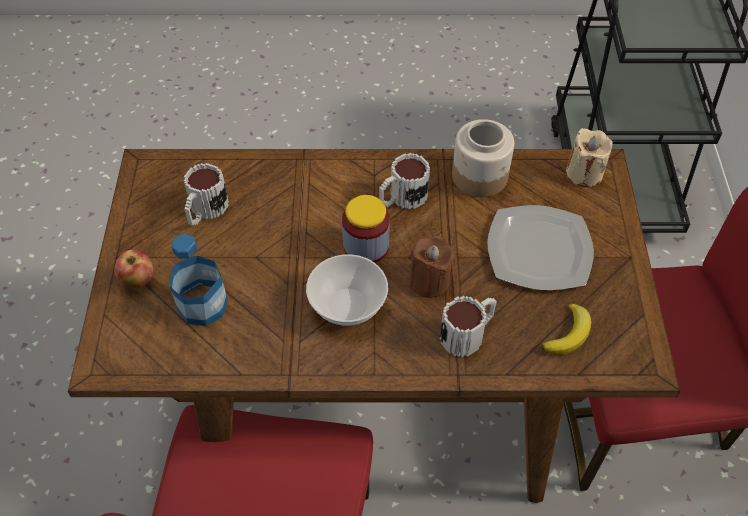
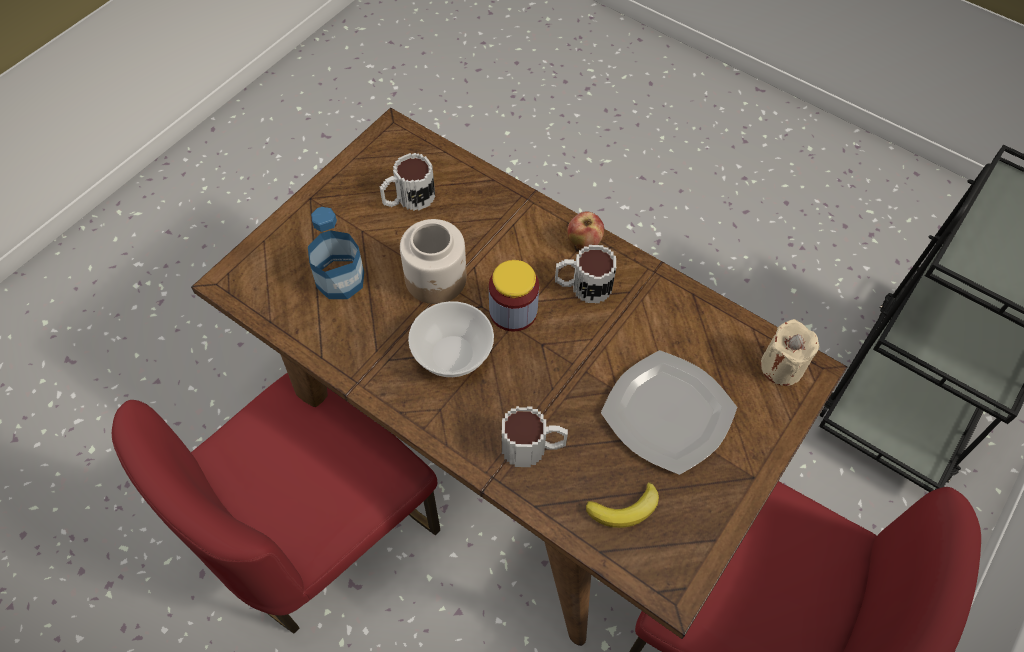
camera: 35 degrees right, 5 degrees up
apple [114,250,153,288] -> apple moved to [567,211,604,249]
brown candle [409,236,454,298] -> none
jar [452,119,514,197] -> jar moved to [400,219,467,304]

